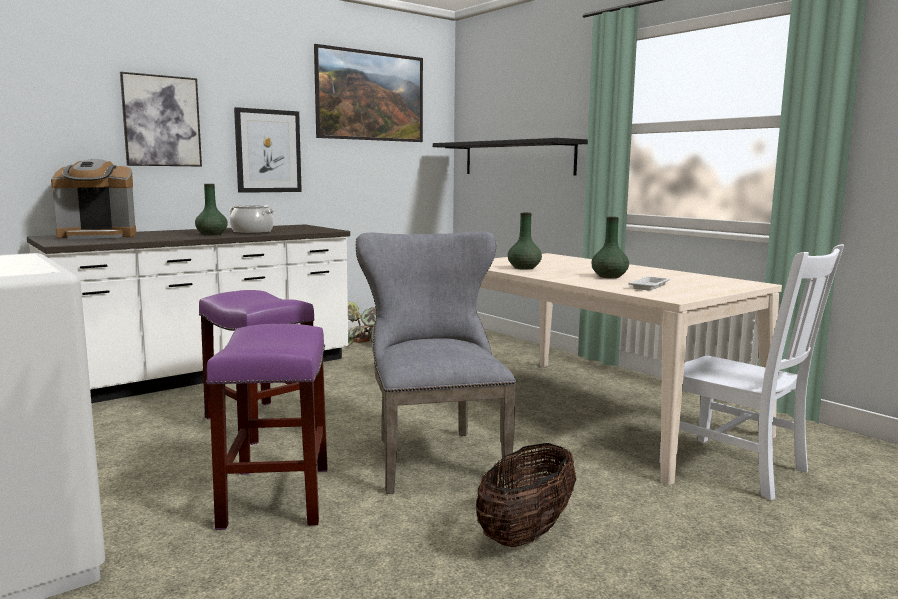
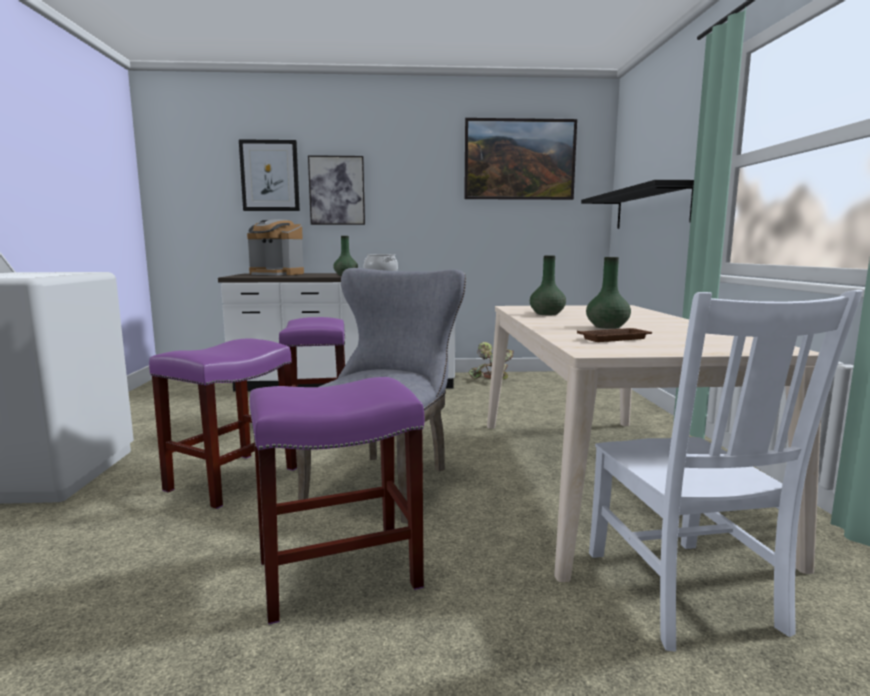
camera: 35 degrees right, 0 degrees up
picture [234,107,302,193] -> picture moved to [239,139,300,211]
basket [476,443,576,547] -> purple stool [250,377,424,624]
white tray [628,276,670,291] -> brown tray [577,328,652,342]

